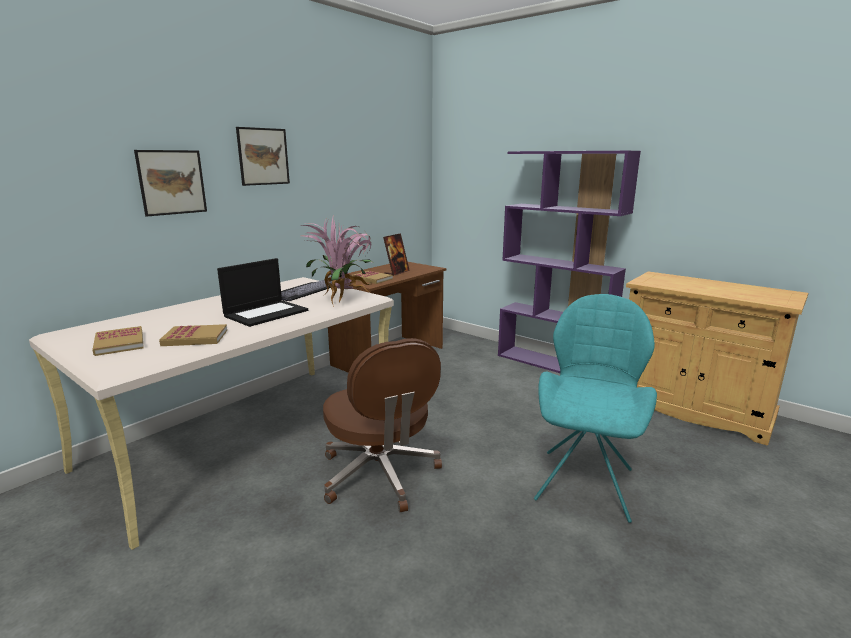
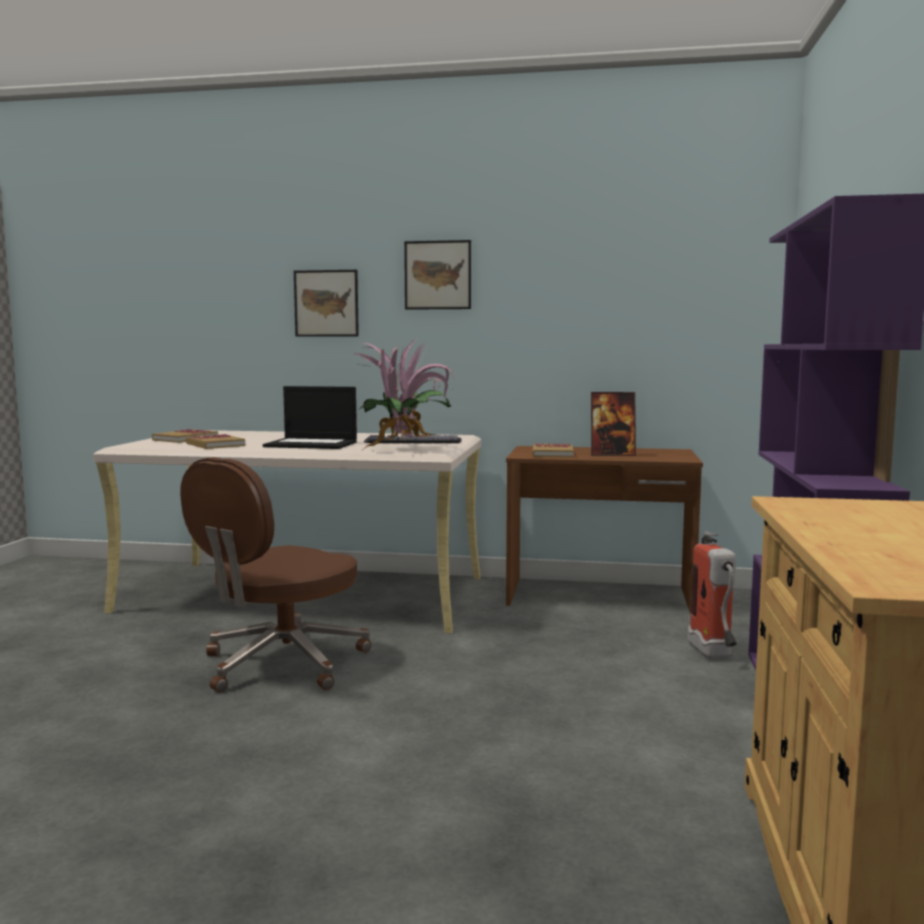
camera: 60 degrees right, 10 degrees down
turquoise chair [534,294,657,523] -> none
none -> fire extinguisher [687,531,737,659]

